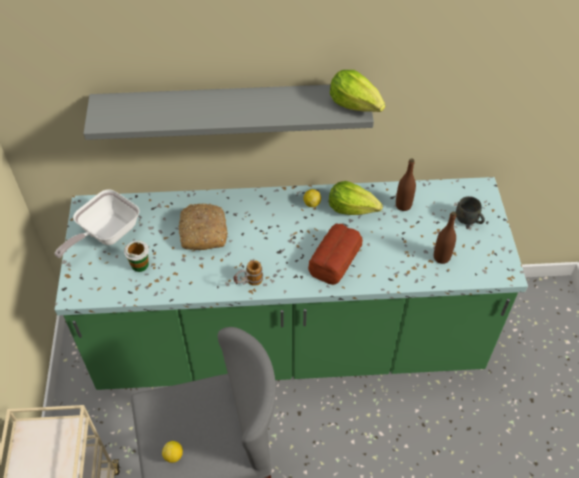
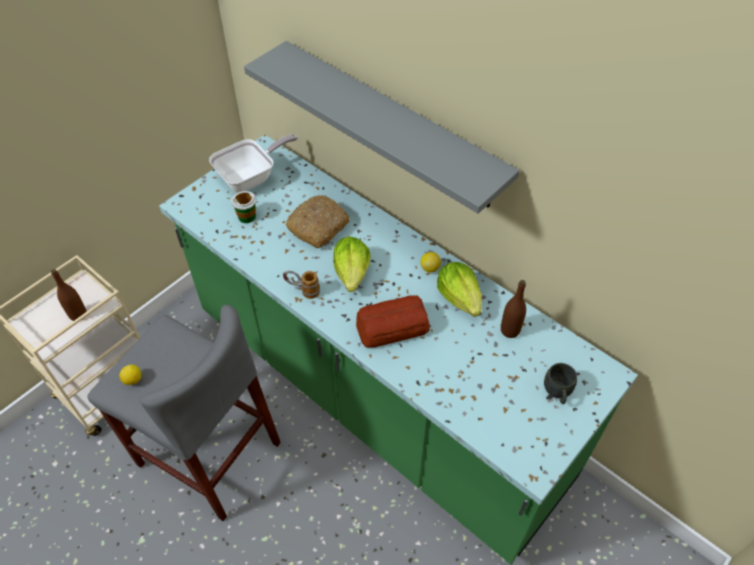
camera: 45 degrees right, 0 degrees up
frying pan [54,189,140,258] -> frying pan turned 150 degrees clockwise [209,134,298,192]
lettuce [330,70,385,112] -> lettuce moved to [333,236,370,292]
brown bottle [434,212,456,264] -> brown bottle moved to [51,269,87,321]

